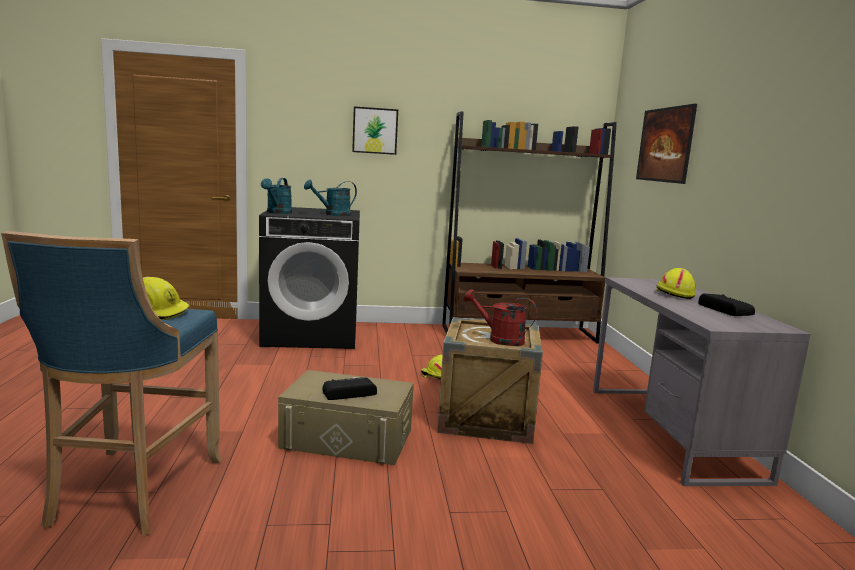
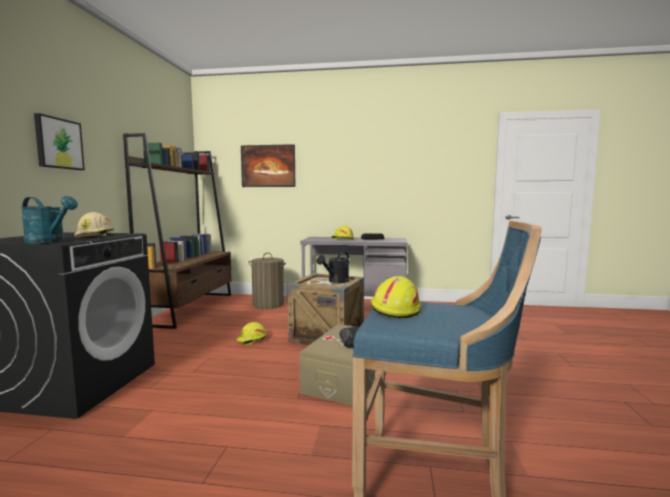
camera: 75 degrees left, 5 degrees down
turquoise watering can [304,180,357,216] -> beige hard hat [74,212,114,237]
red watering can [463,289,537,346] -> black watering can [317,252,349,283]
none -> laundry basket [248,253,286,309]

